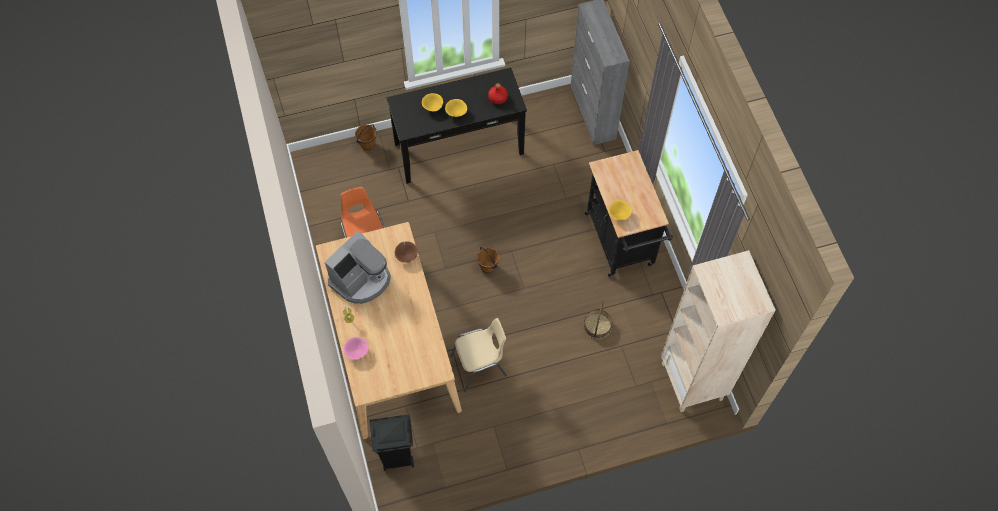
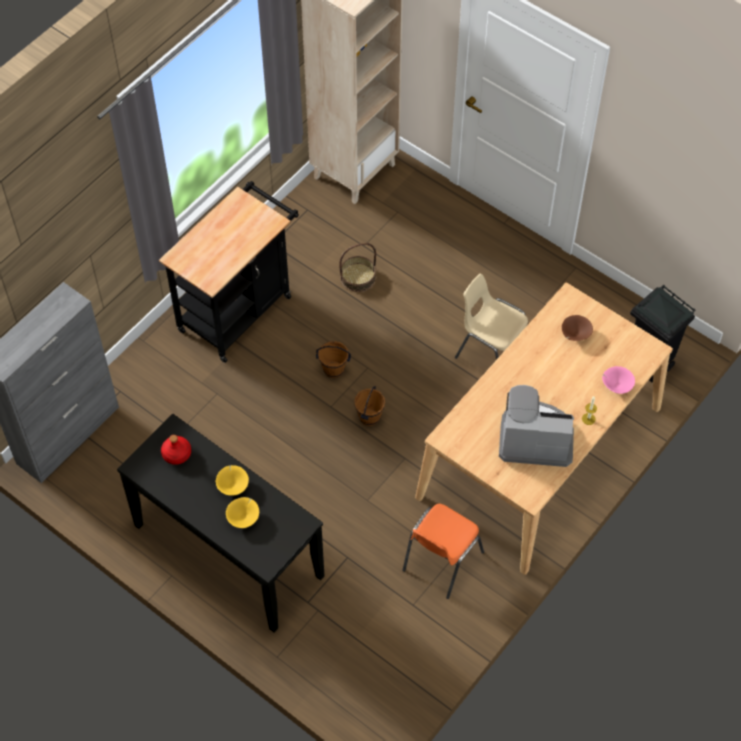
camera: 125 degrees left, 5 degrees down
brown bucket [355,124,376,151] -> brown bucket moved to [316,341,351,378]
brown bowl [395,241,418,263] -> brown bowl moved to [562,315,593,341]
yellow bowl [609,200,632,221] -> none

